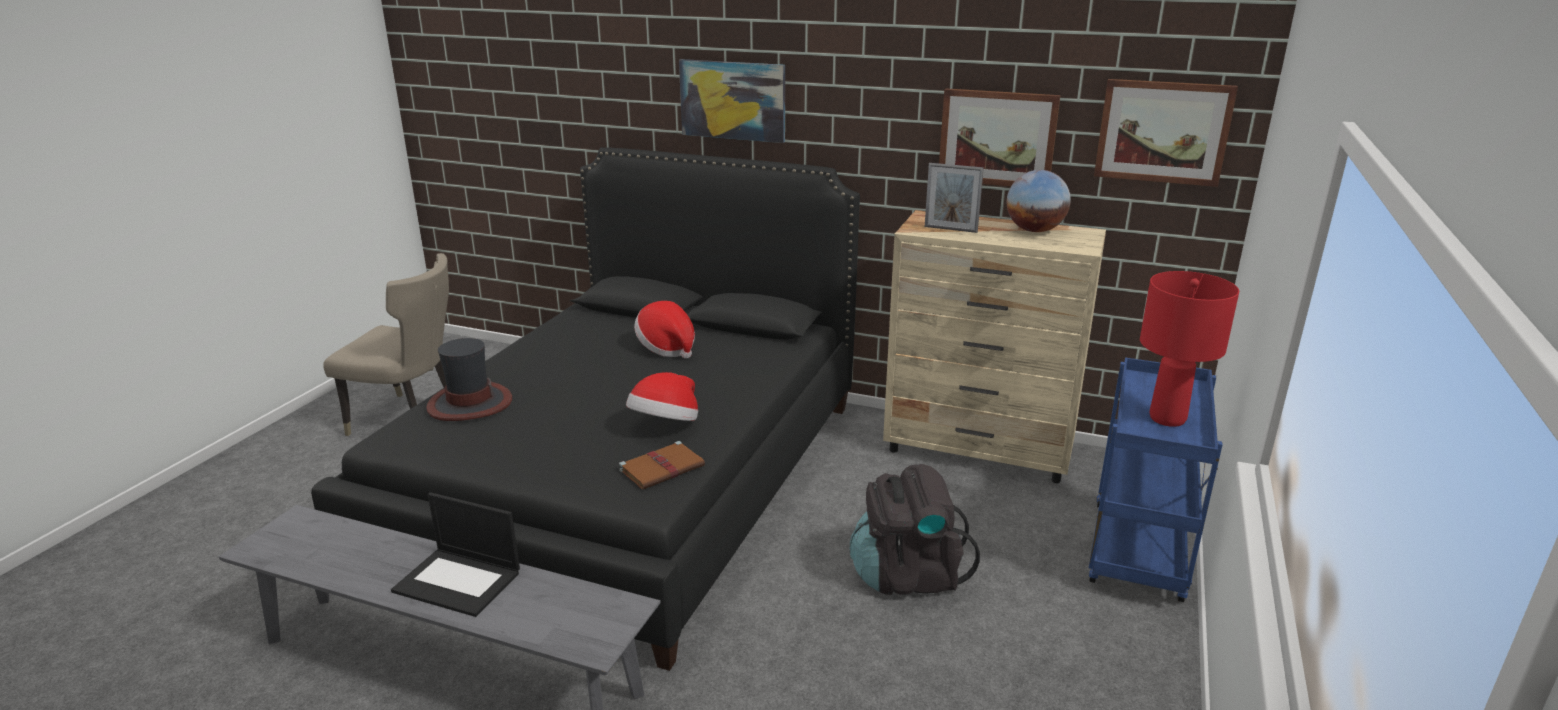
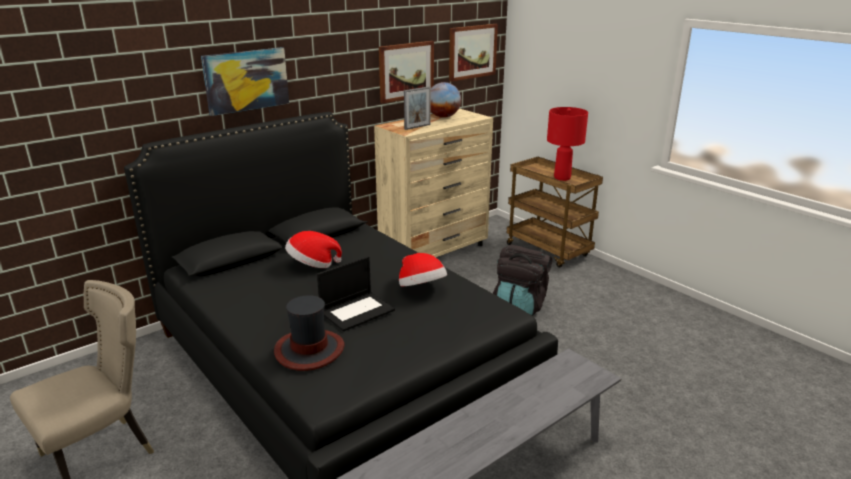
camera: 60 degrees left, 0 degrees up
laptop [391,492,520,617] -> laptop moved to [317,256,395,332]
brown book [619,441,705,489] -> none
blue cart [1089,357,1223,602] -> brown cart [507,157,603,268]

